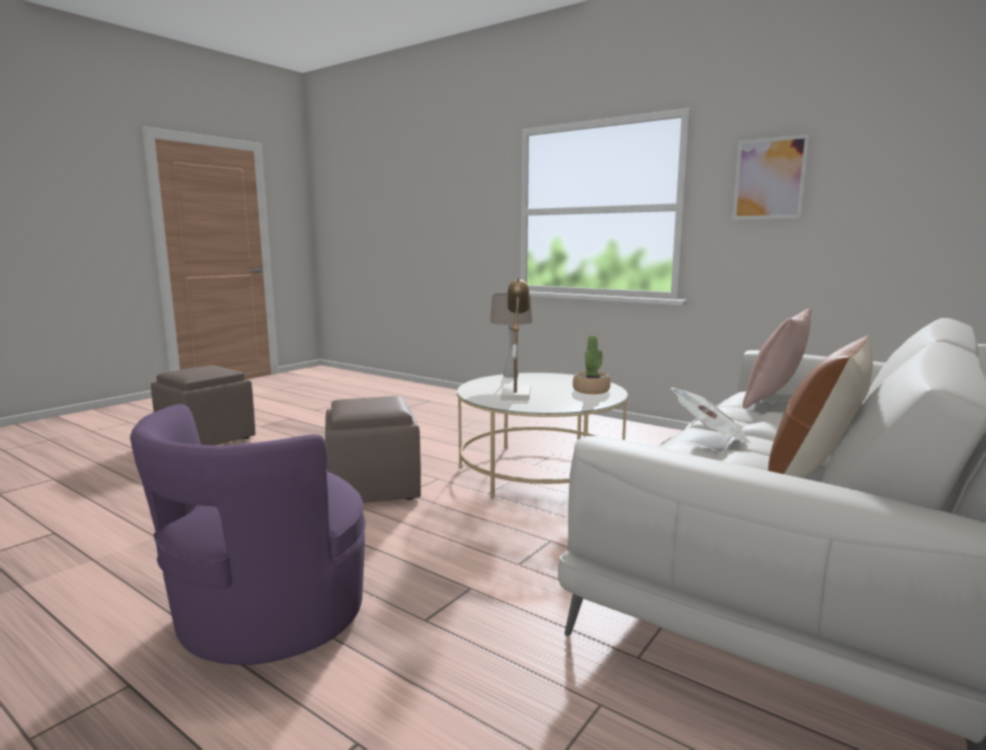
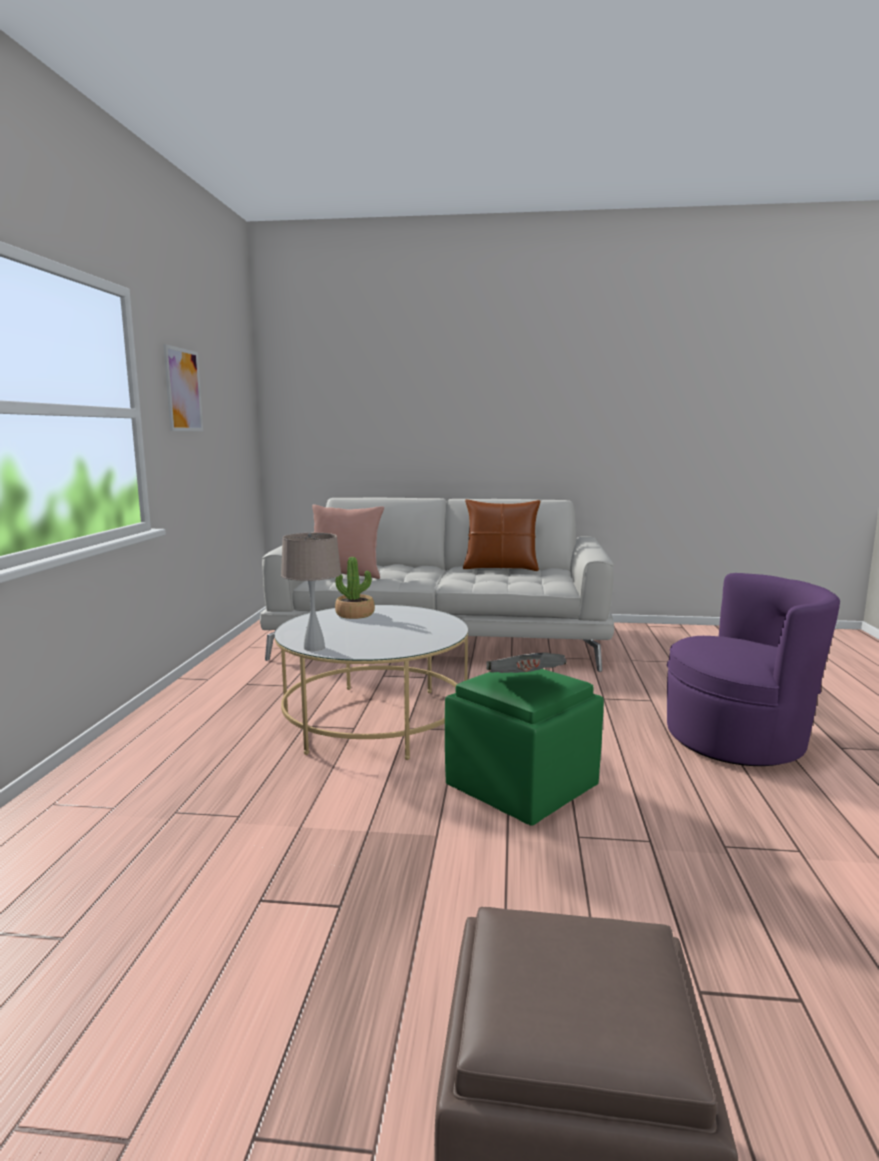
camera: 120 degrees left, 0 degrees up
brown ottoman [325,396,421,503] -> green ottoman [445,669,604,826]
table lamp [501,277,531,401] -> none
newspaper [671,387,752,445] -> newspaper moved to [486,652,567,673]

